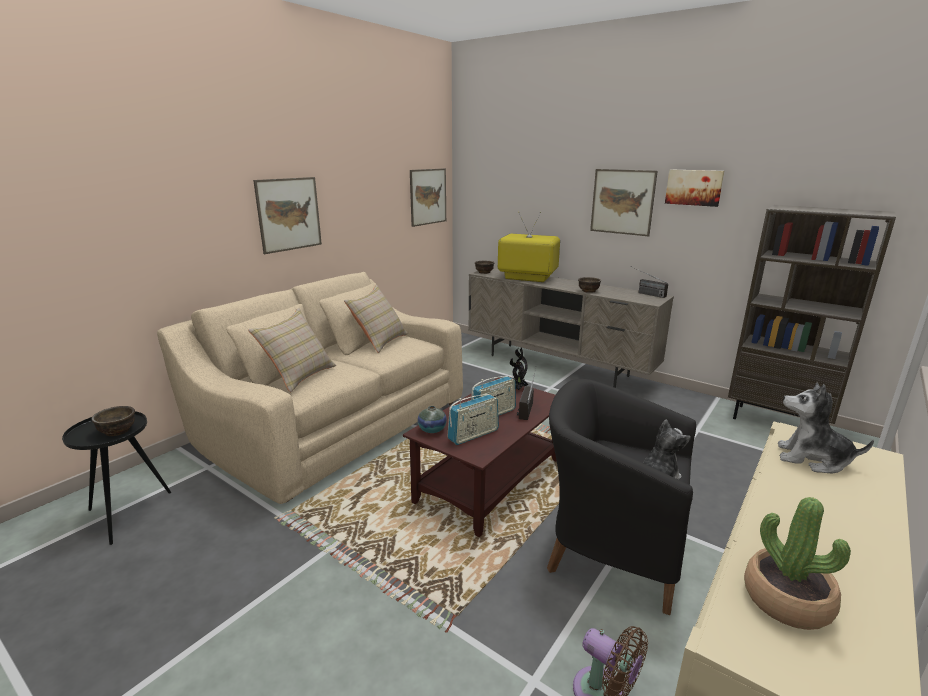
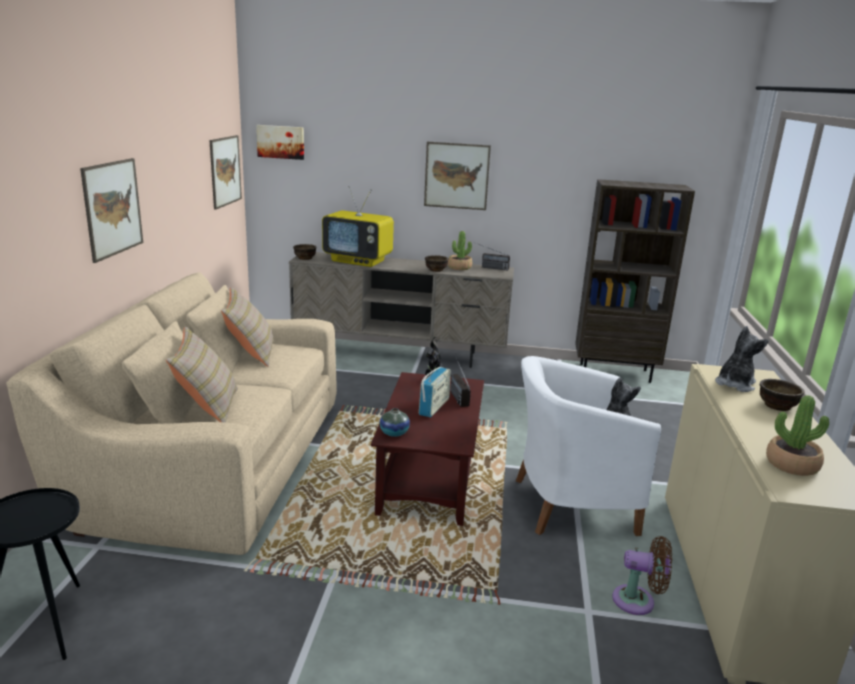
camera: 30 degrees left, 0 degrees up
brown bowl [91,406,135,436] -> brown bowl moved to [760,379,805,411]
radio [447,394,499,445] -> none
television [498,212,560,282] -> television turned 150 degrees counterclockwise [322,186,394,267]
black armchair [547,379,696,615] -> white armchair [516,356,661,536]
picture [665,169,724,207] -> picture moved to [256,125,304,160]
plush toy [778,383,874,473] -> plush toy turned 135 degrees clockwise [715,326,769,392]
none -> potted plant [448,231,472,270]

